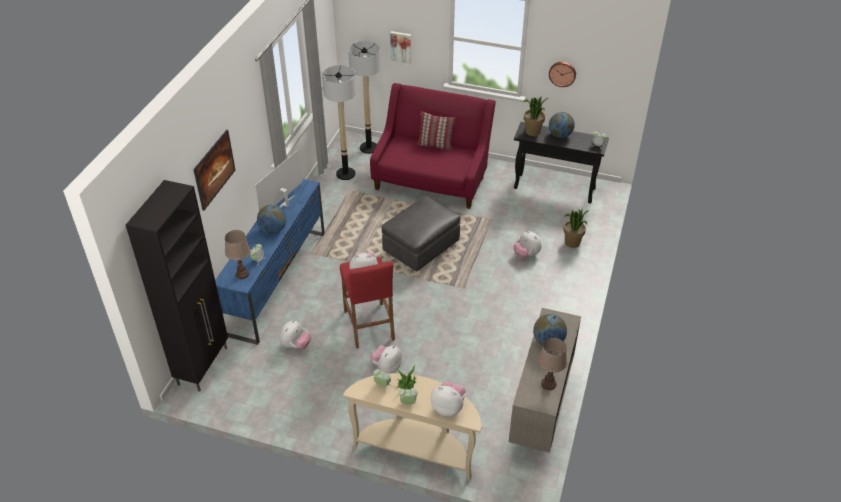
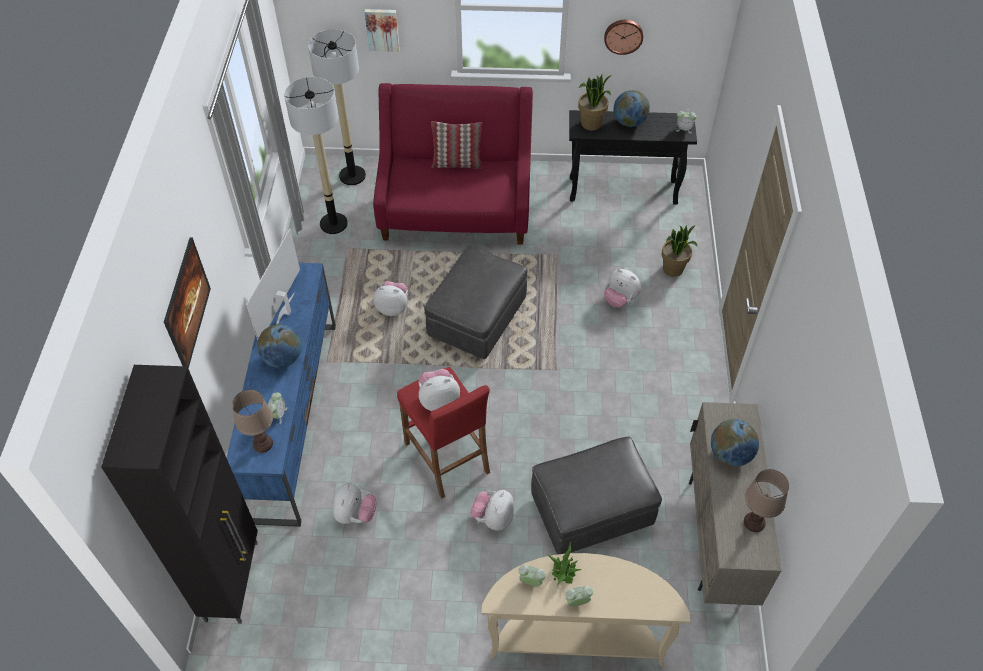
camera: 15 degrees left, 10 degrees up
plush toy [431,381,466,416] -> plush toy moved to [373,281,408,316]
none -> grey ottoman [531,437,662,554]

